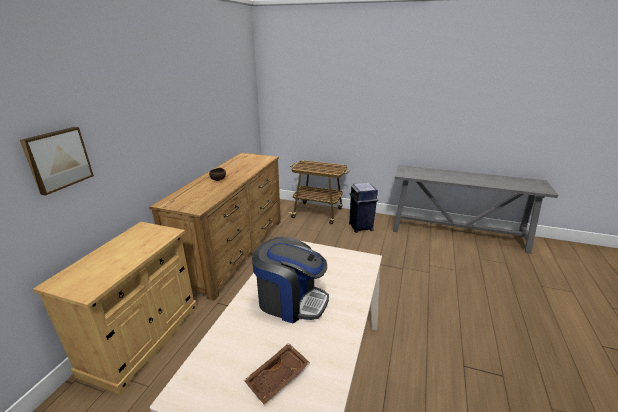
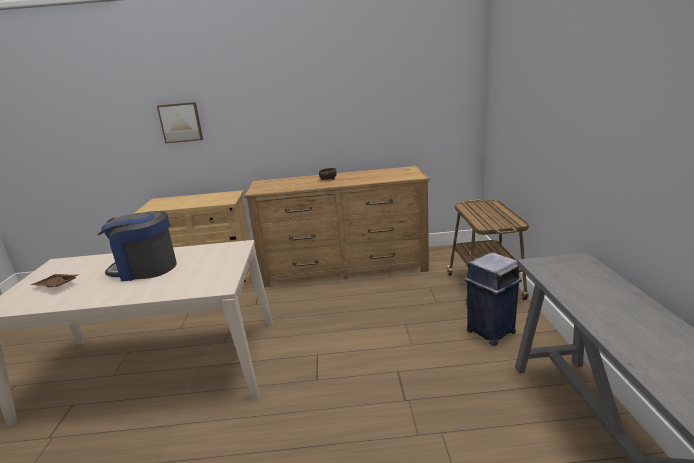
camera: 70 degrees right, 5 degrees down
coffee machine [252,237,329,324] -> coffee machine turned 90 degrees clockwise [98,211,177,281]

